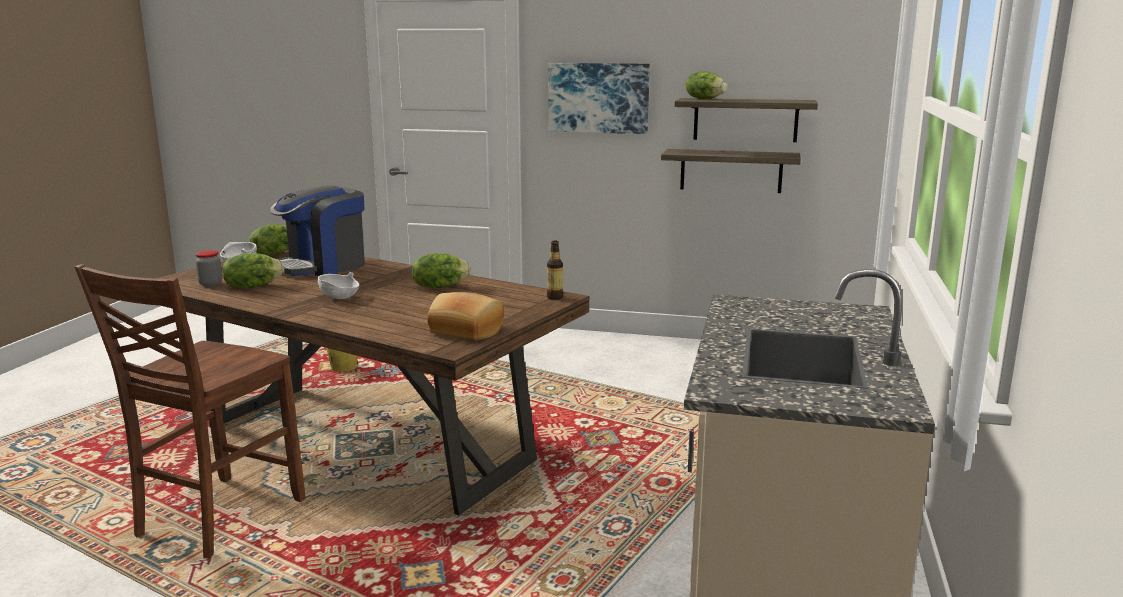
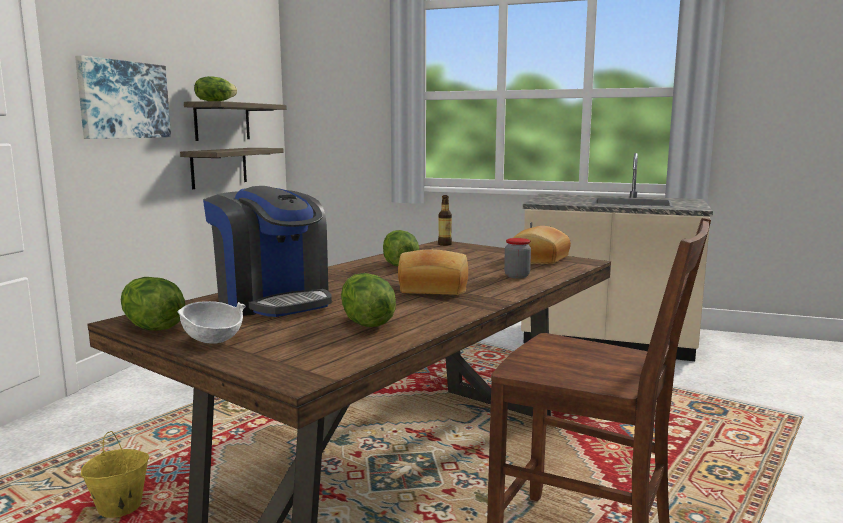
camera: 85 degrees left, 5 degrees down
jar [196,250,222,287] -> jar moved to [504,238,531,278]
white bowl [318,271,359,299] -> bread [398,249,468,295]

